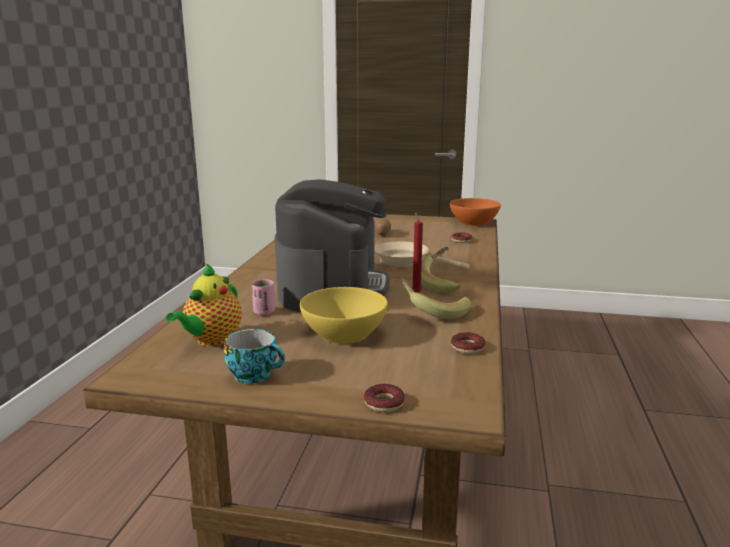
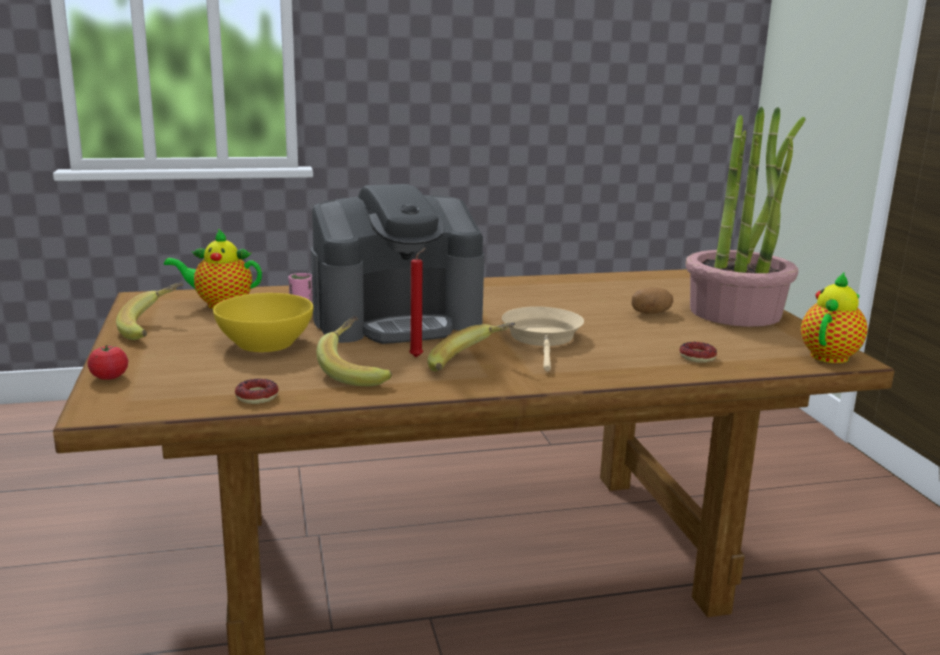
camera: 65 degrees right, 0 degrees up
cup [224,329,285,384] -> banana [116,282,184,340]
donut [364,384,405,412] -> tomato [87,344,128,380]
orange bowl [450,198,501,226] -> teapot [801,271,868,363]
none -> potted plant [686,106,806,327]

